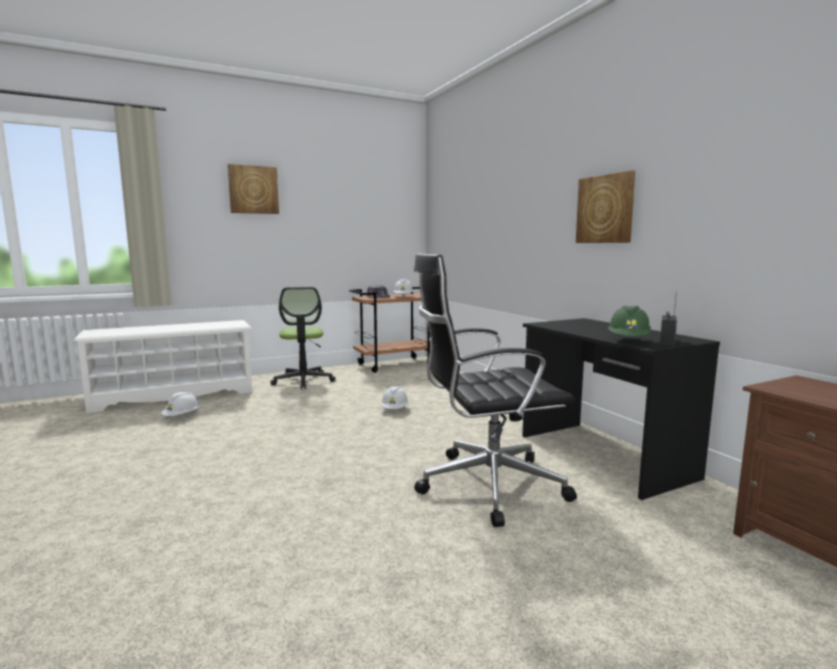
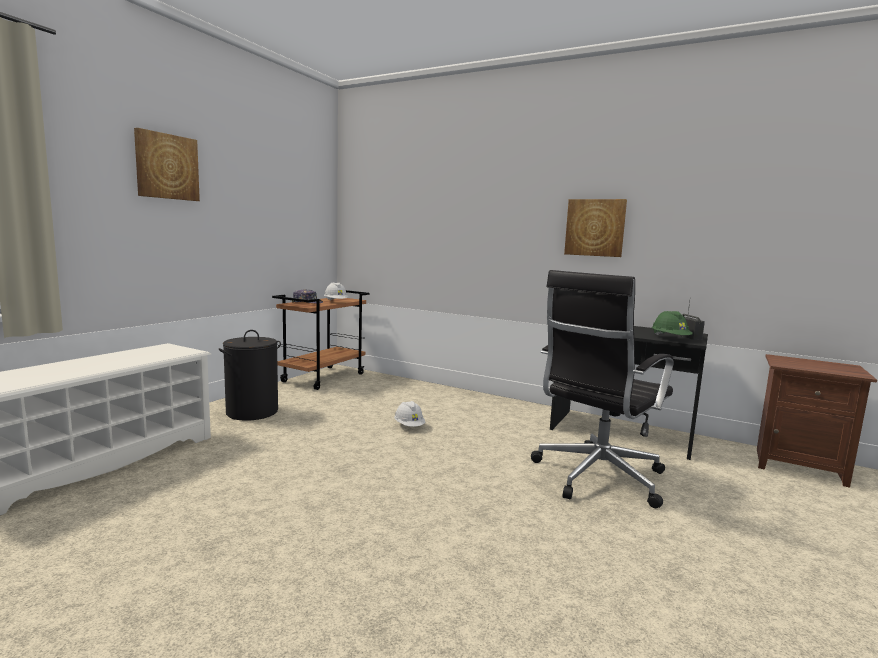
camera: 35 degrees left, 0 degrees up
white hard hat [162,392,200,416] -> none
office chair [271,287,336,389] -> black laundry basket [219,330,281,421]

